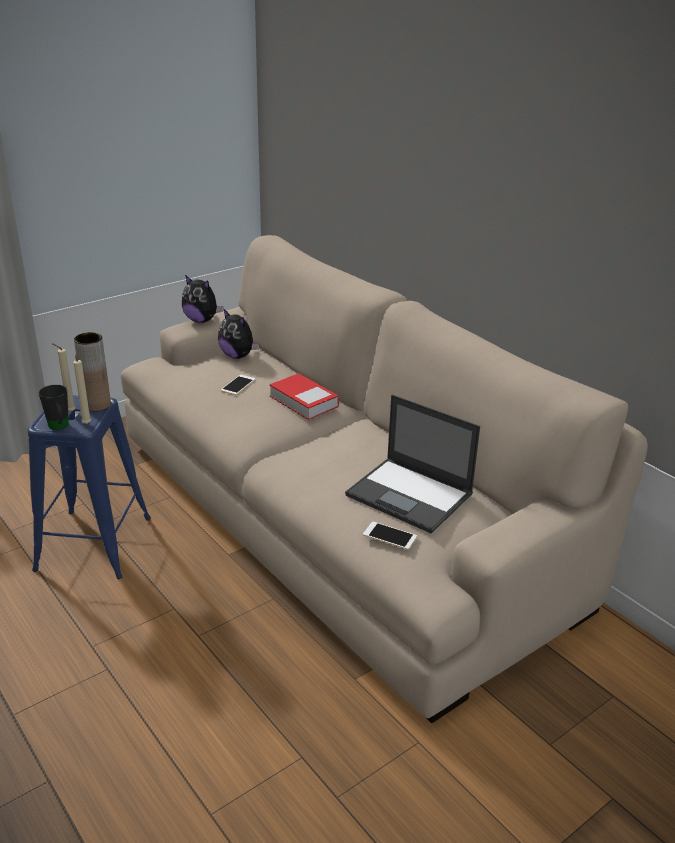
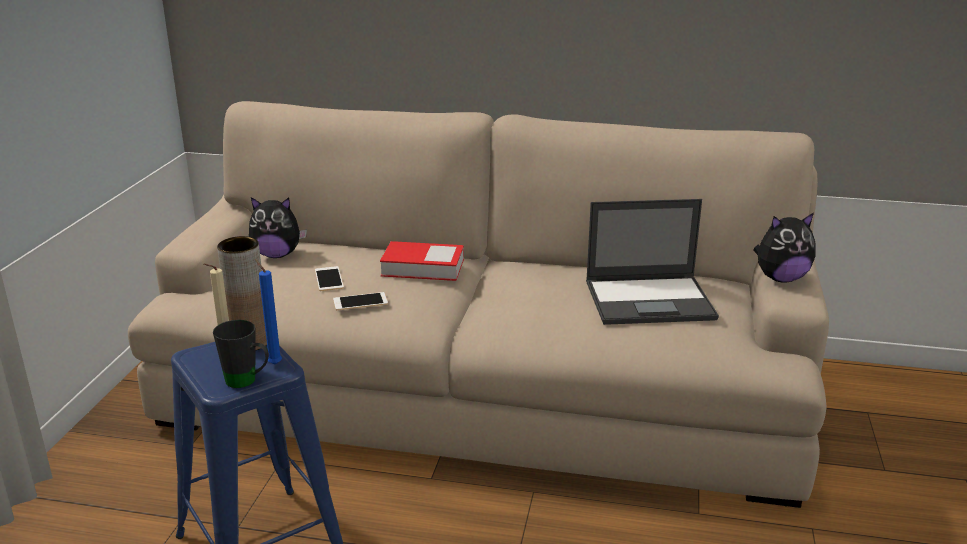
camera: 40 degrees left, 5 degrees down
beige candle [73,351,91,424] -> blue candle [255,259,282,365]
plush toy [182,275,224,323] -> plush toy moved to [754,213,816,283]
phone [363,521,417,550] -> phone moved to [333,292,388,310]

